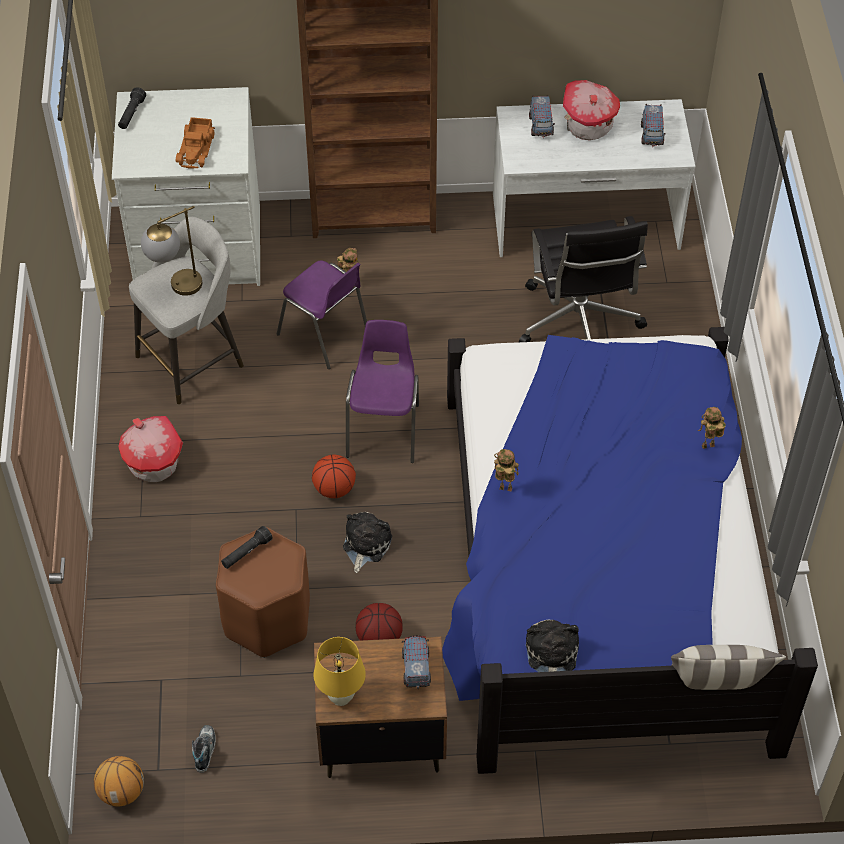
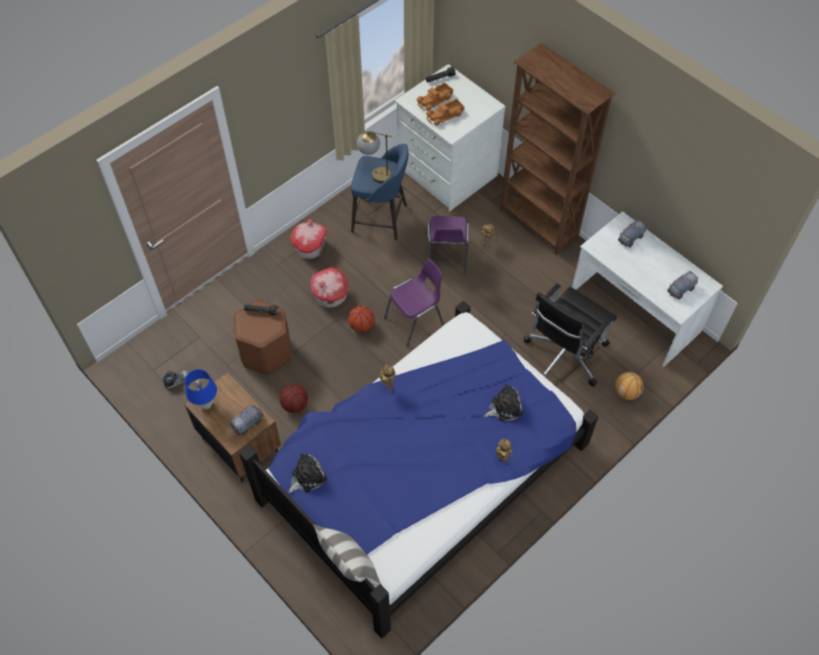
camera: 50 degrees right, 5 degrees up
basketball [94,756,144,806] -> basketball moved to [615,372,644,400]
grey stool [129,217,244,404] -> blue stool [351,144,408,240]
yellow table lamp [314,637,366,706] -> blue table lamp [185,369,217,409]
plush toy [343,512,392,573] -> plush toy moved to [484,384,523,422]
toy house [563,80,620,140] -> toy house moved to [310,267,348,308]
none -> toy truck [417,82,453,111]

